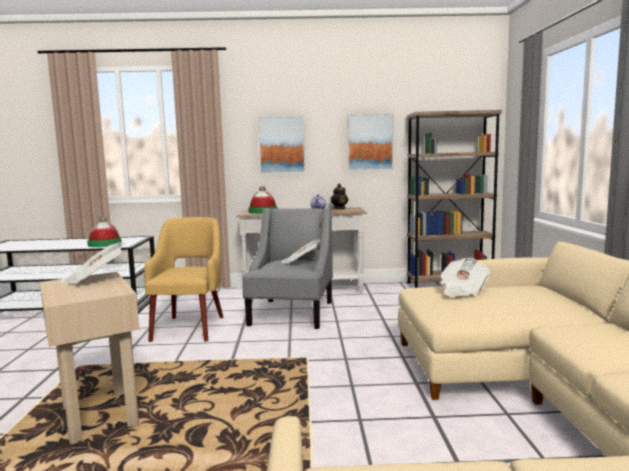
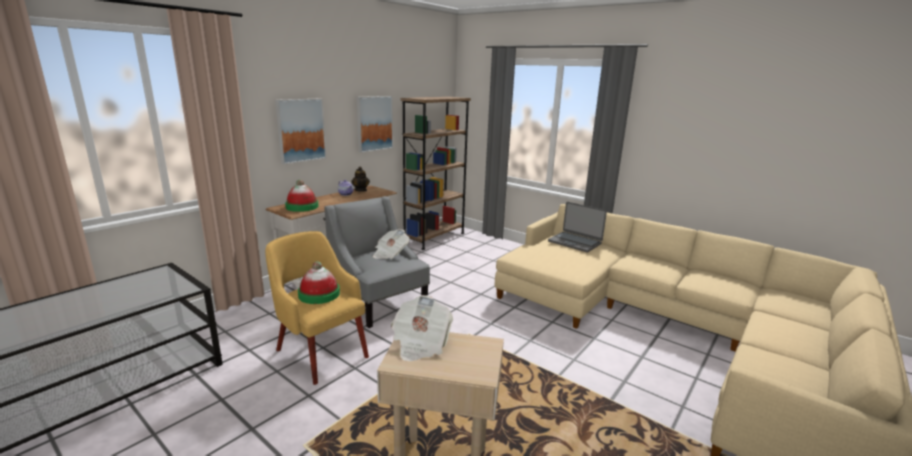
camera: 50 degrees left, 10 degrees up
hat [87,217,122,247] -> hat moved to [298,261,340,304]
newspaper [440,258,491,297] -> none
none -> laptop [548,202,607,252]

